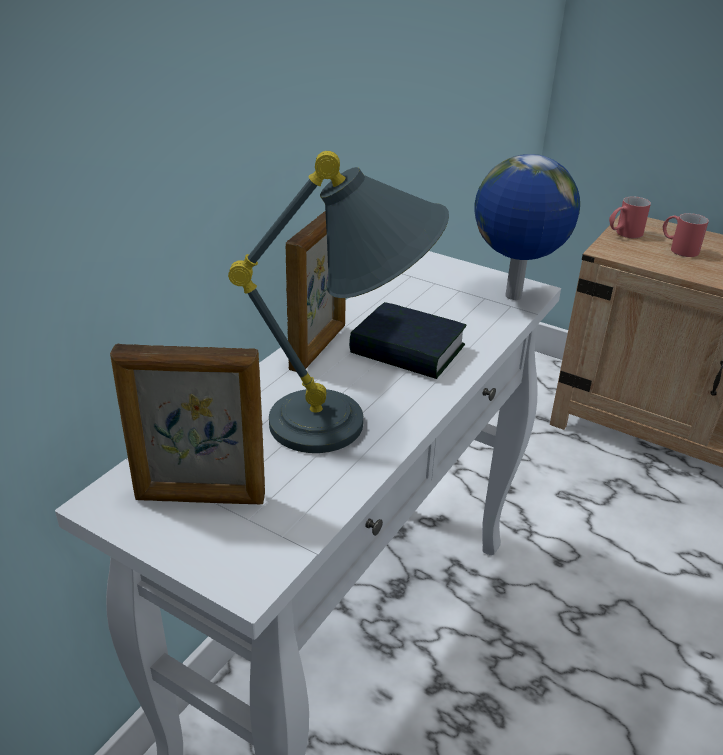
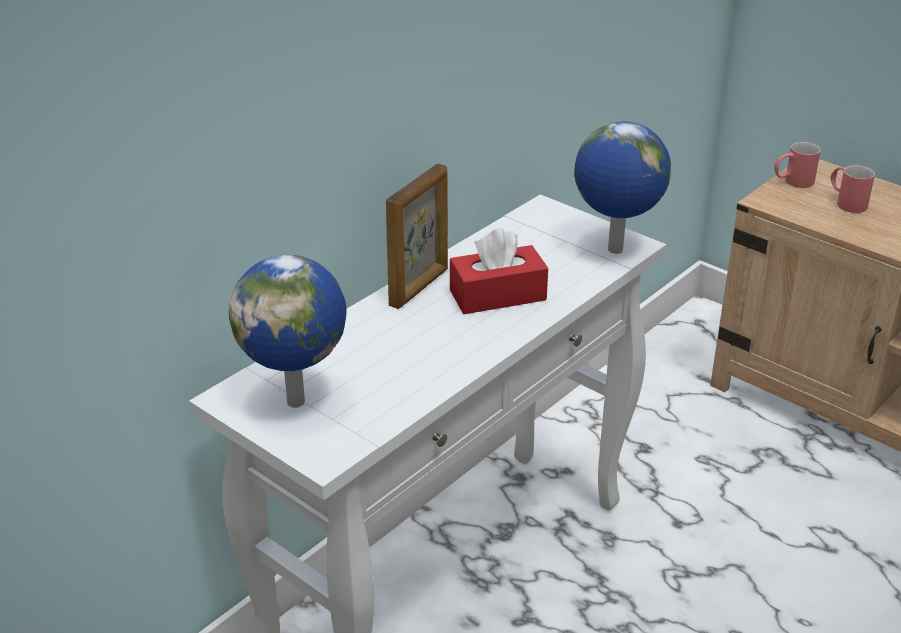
camera: 10 degrees right, 0 degrees up
picture frame [110,344,265,504] -> globe [229,255,347,408]
grey table lamp [228,151,449,453] -> none
book [349,302,467,379] -> red tissue box [450,228,548,314]

